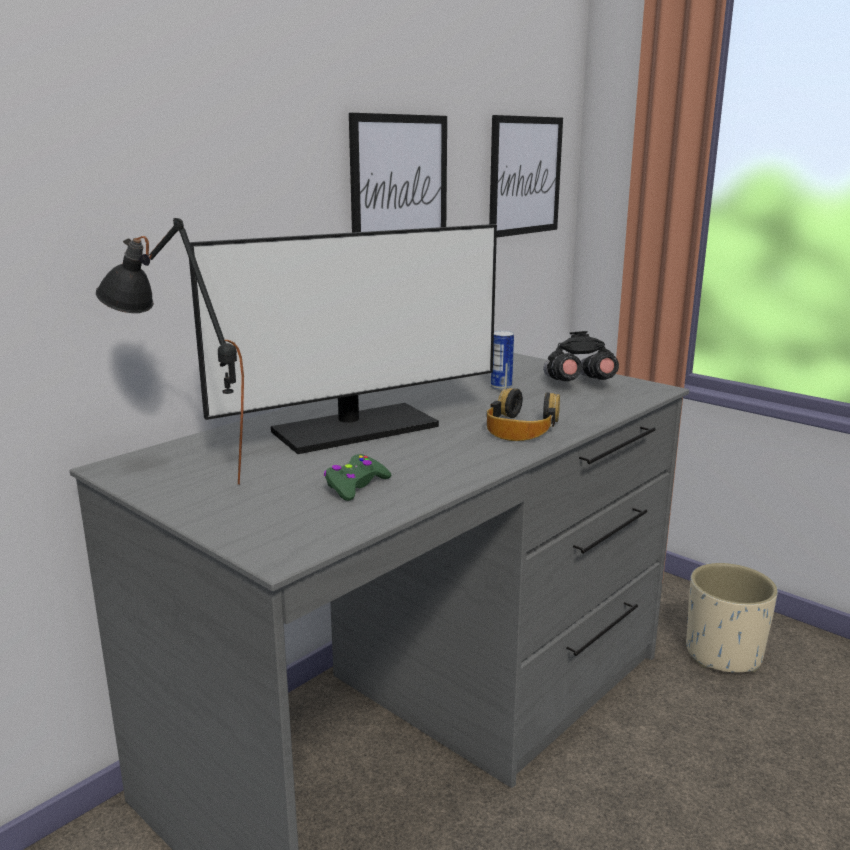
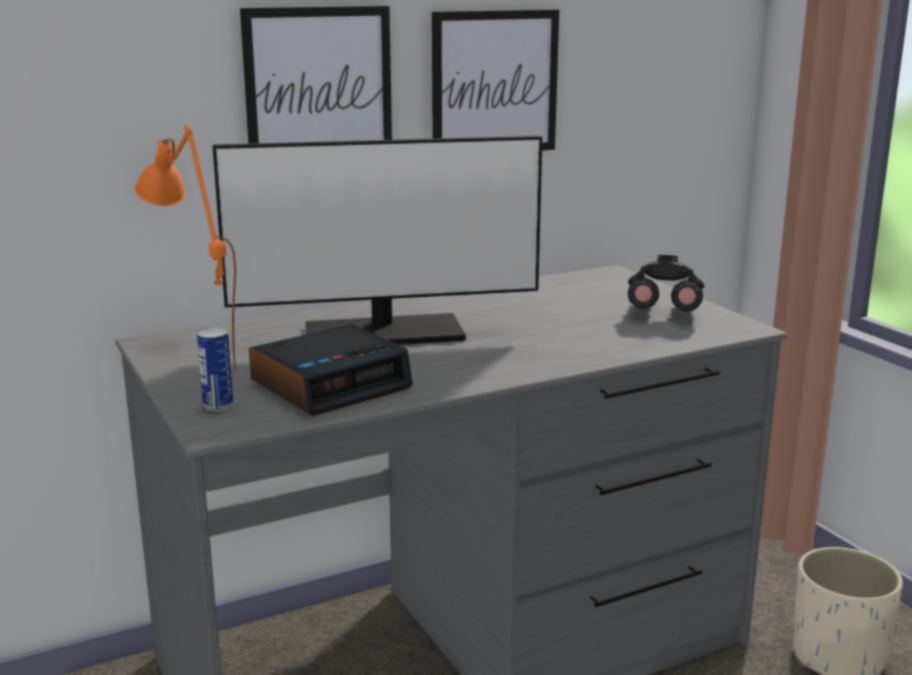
camera: 20 degrees right, 0 degrees up
black table lamp [96,218,244,485] -> orange table lamp [135,125,236,370]
green game controller [324,454,392,501] -> alarm clock [249,324,413,416]
headphones [487,388,560,441] -> none
picture [489,115,563,237] -> picture moved to [240,6,392,144]
can [491,331,514,391] -> can moved to [197,327,233,411]

